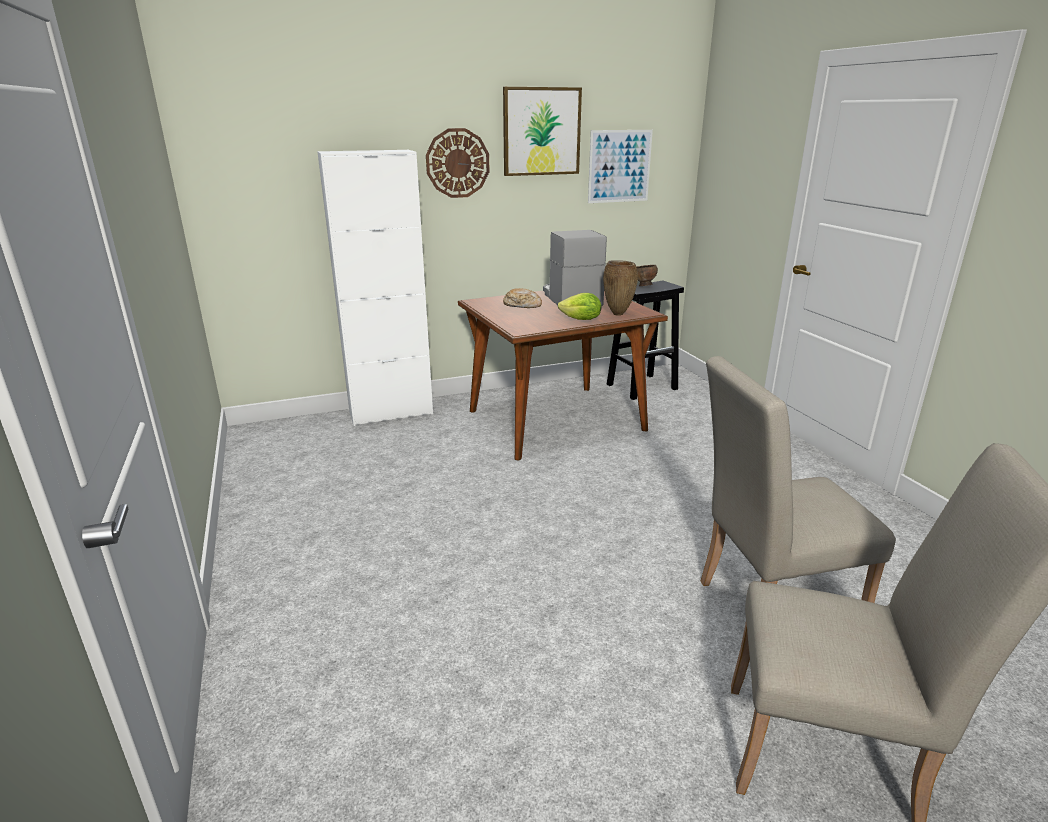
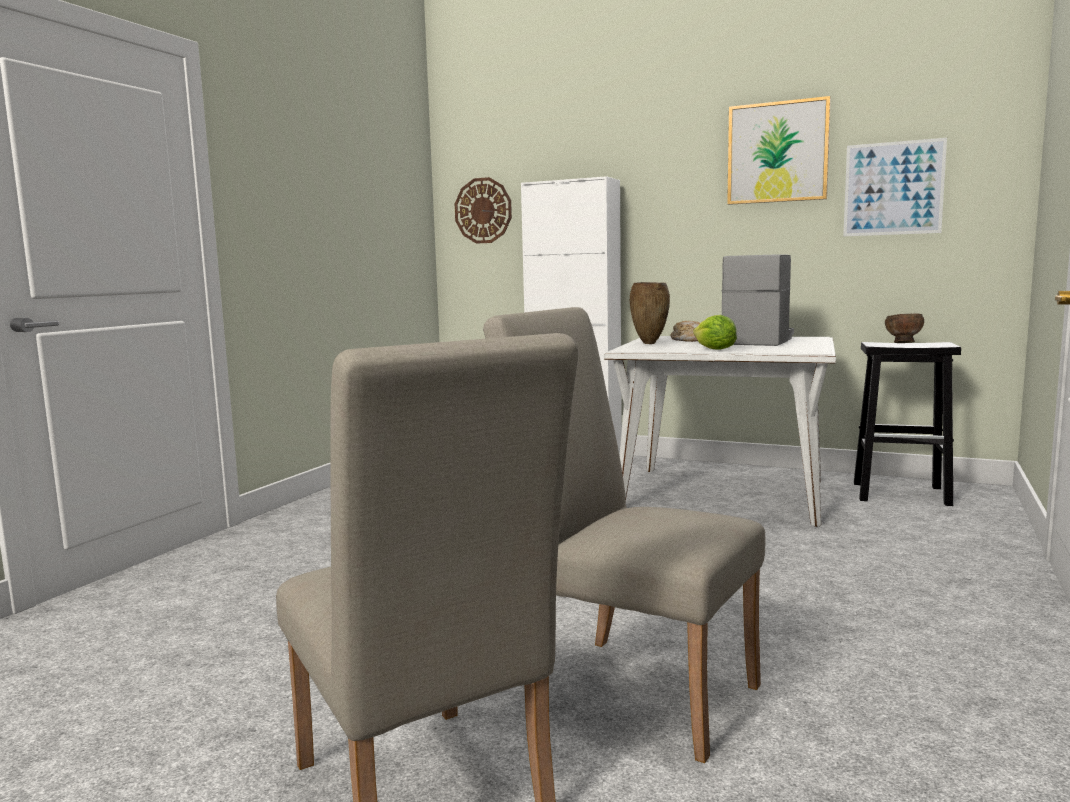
camera: 45 degrees right, 15 degrees down
wall clock [426,128,490,198] -> wall clock moved to [455,177,512,244]
brown dining table [458,291,668,461] -> white dining table [604,336,836,527]
brown vase [603,260,638,316] -> brown vase moved to [630,282,670,344]

